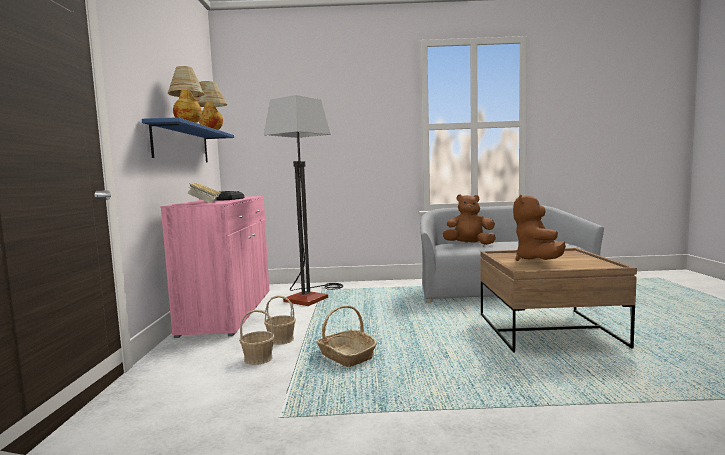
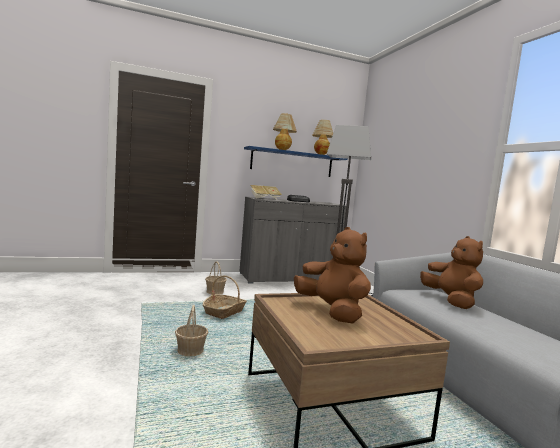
camera: 70 degrees right, 0 degrees up
pink cabinet [160,196,269,338] -> grey cabinet [239,197,346,283]
basket [264,295,296,345] -> basket moved to [175,305,208,357]
brown plush toy [513,194,566,261] -> brown plush toy turned 60 degrees clockwise [294,227,371,324]

